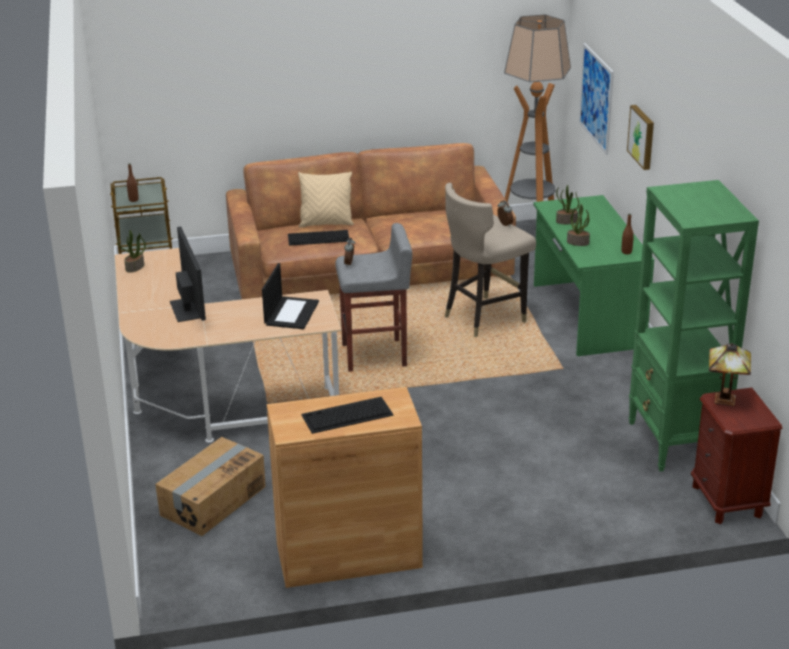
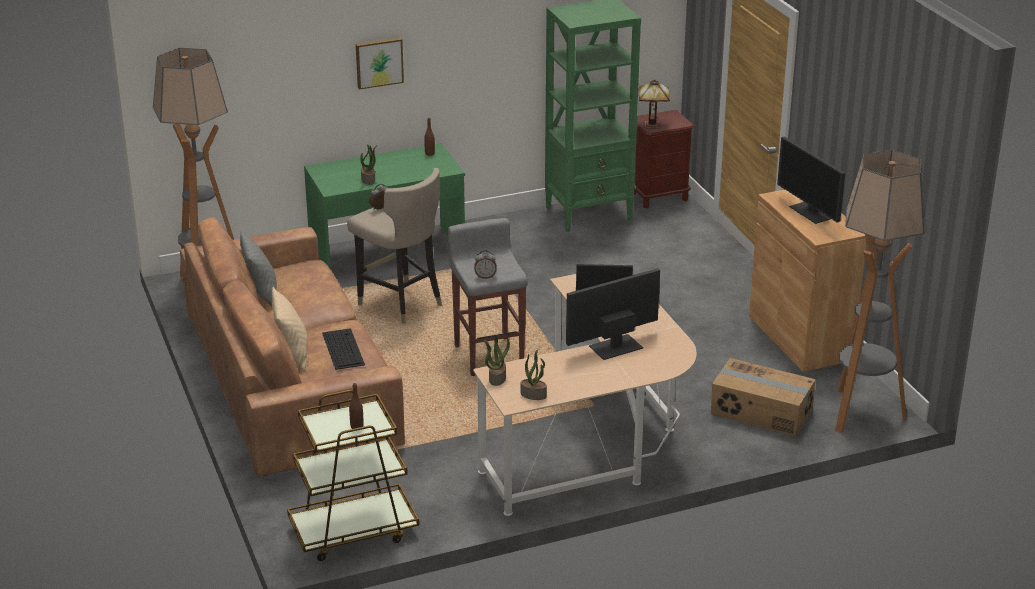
camera: 100 degrees left, 0 degrees up
keyboard [301,397,394,434] -> monitor [777,136,845,224]
potted plant [567,203,590,246] -> potted plant moved to [483,336,510,386]
picture [579,43,614,155] -> none
none -> grey pillow [240,231,277,306]
none -> floor lamp [835,150,924,433]

